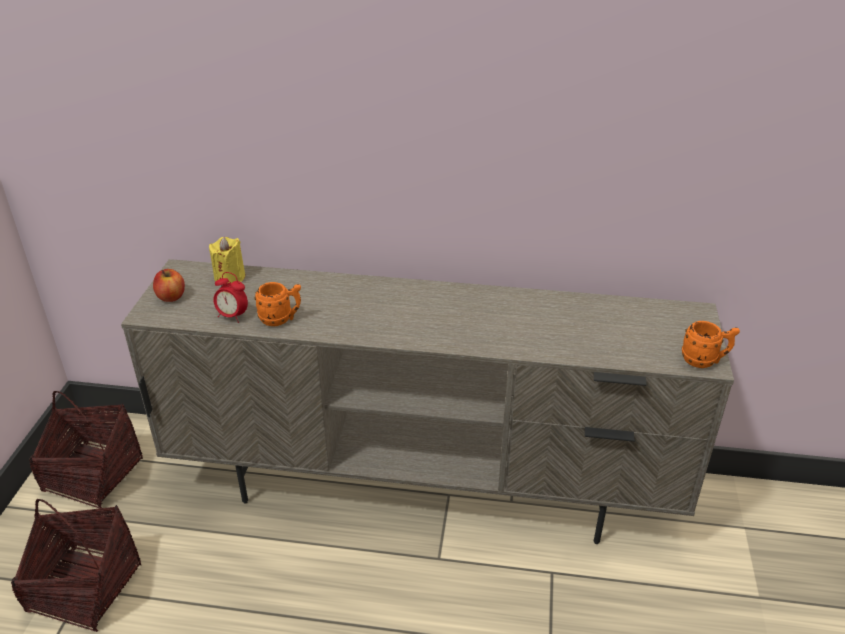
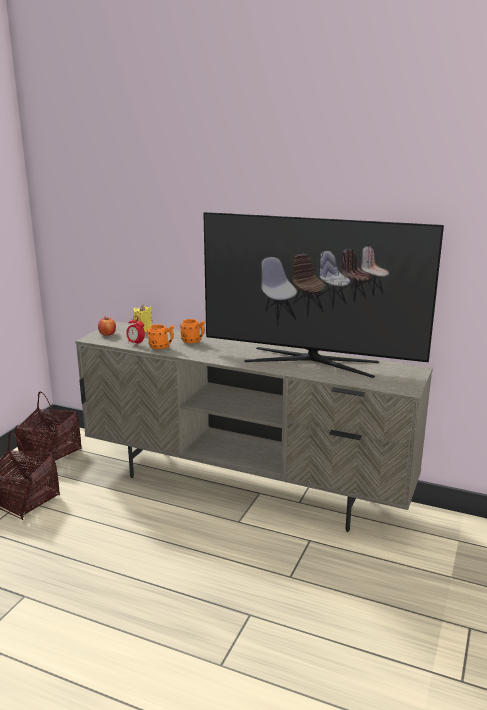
camera: 15 degrees right, 15 degrees down
orange mug [682,321,740,368] -> orange mug moved to [180,319,205,343]
none -> television [203,212,444,378]

